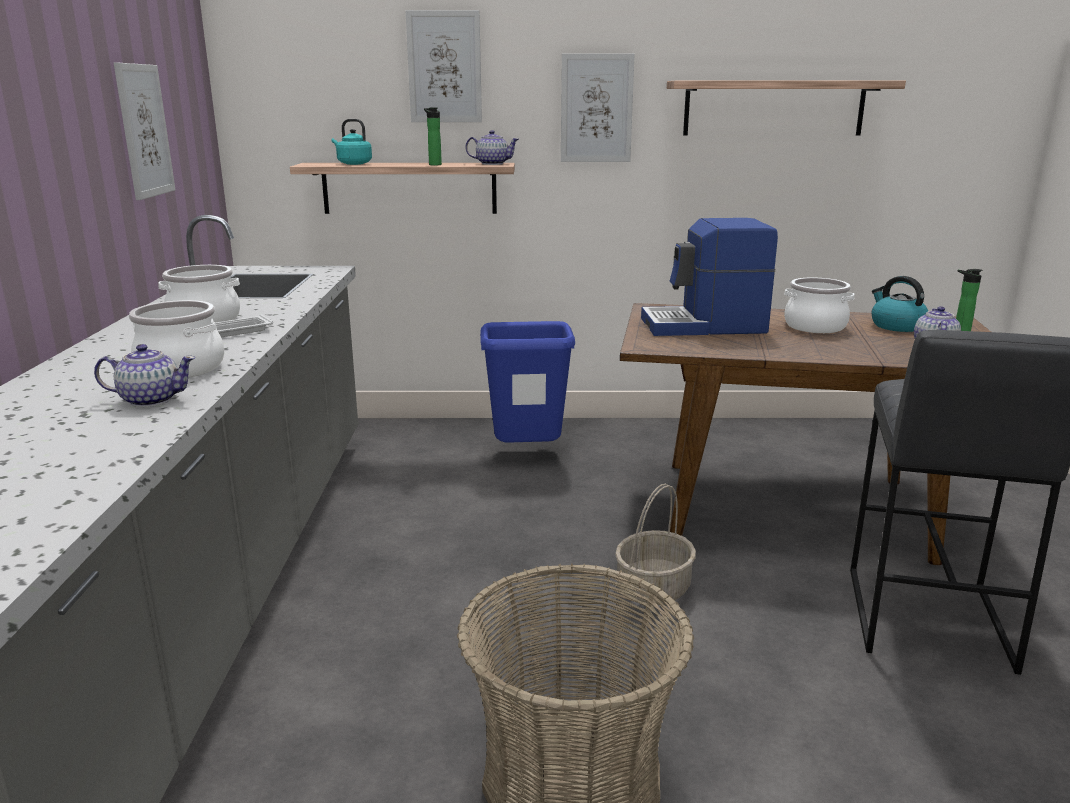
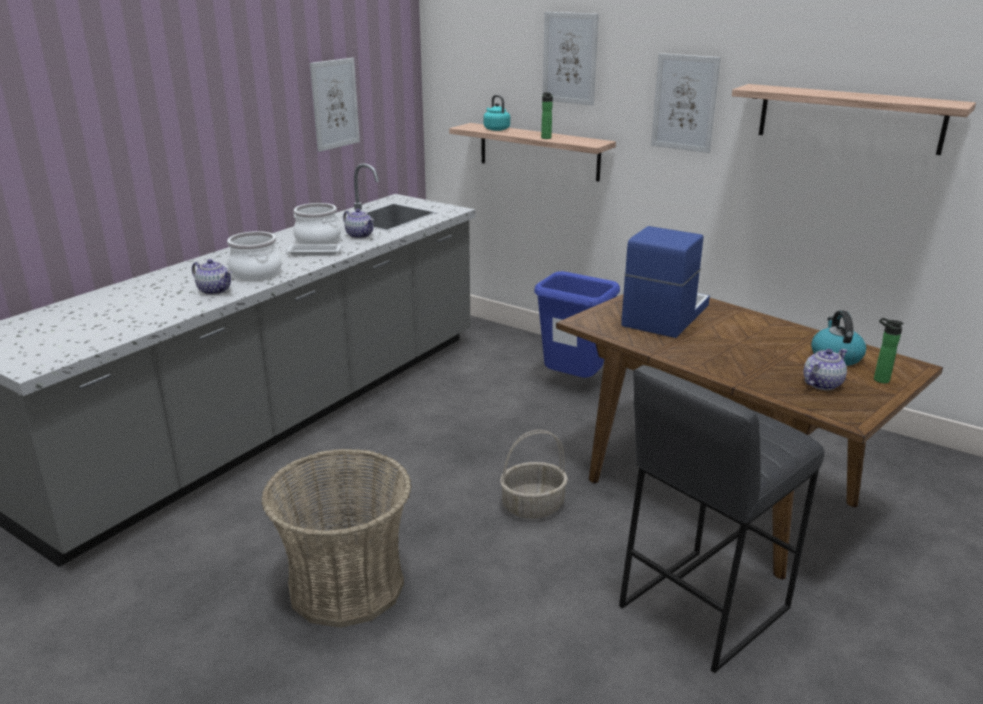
camera: 35 degrees right, 5 degrees up
teapot [465,130,519,165] -> teapot moved to [343,209,374,239]
coffee machine [641,218,778,336] -> coffee machine turned 90 degrees clockwise [621,226,710,338]
cooking pot [784,278,854,333] -> none

